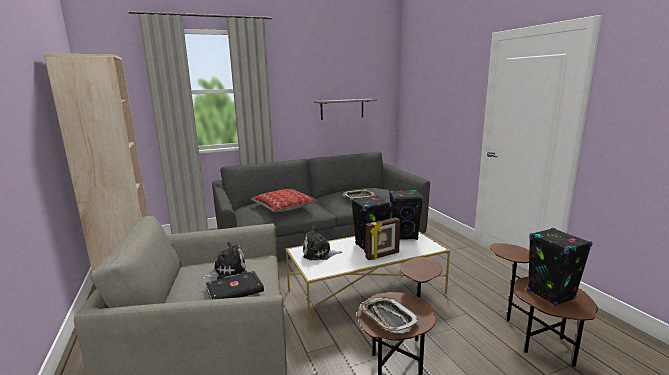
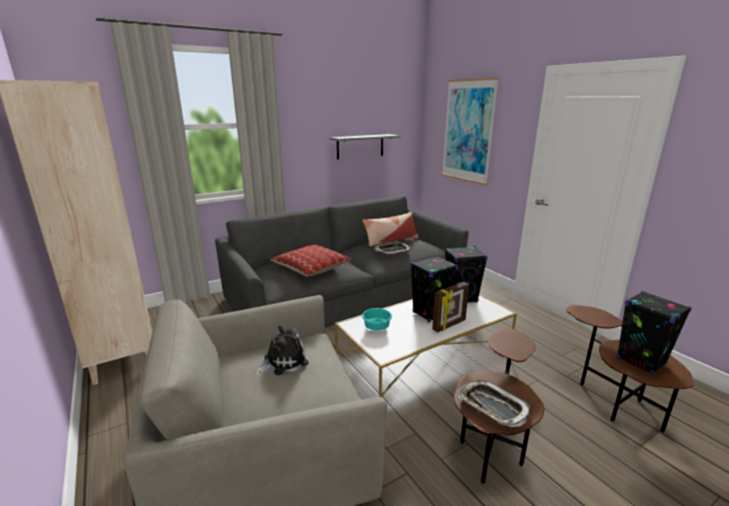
camera: 10 degrees left, 5 degrees up
black book [206,271,264,300] -> none
plush toy [303,226,342,260] -> turquoise bowl [362,308,392,331]
none -> pillow [362,212,419,246]
none -> picture [442,77,499,185]

